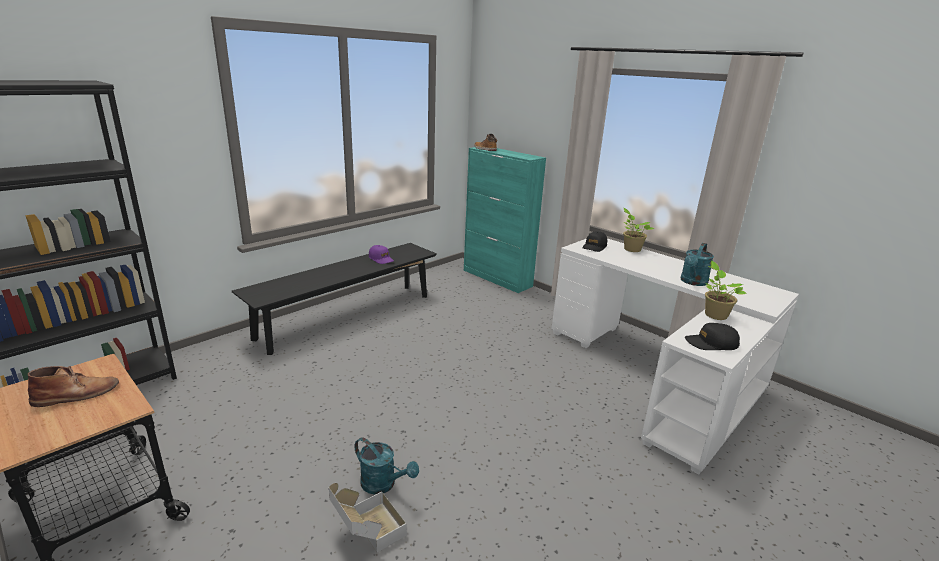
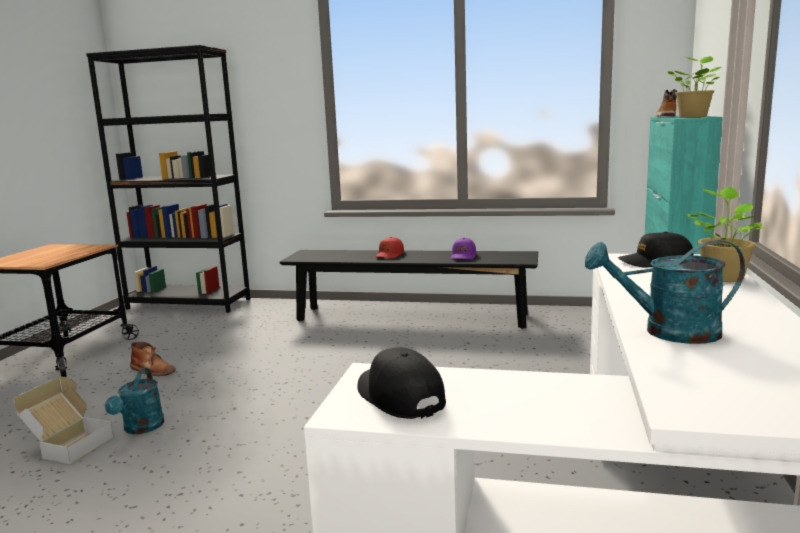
camera: 60 degrees right, 10 degrees down
brown boot [28,366,119,407] -> brown boot moved to [130,342,176,376]
potted plant [705,261,747,320] -> potted plant moved to [668,56,721,118]
none -> red cap [375,237,404,258]

